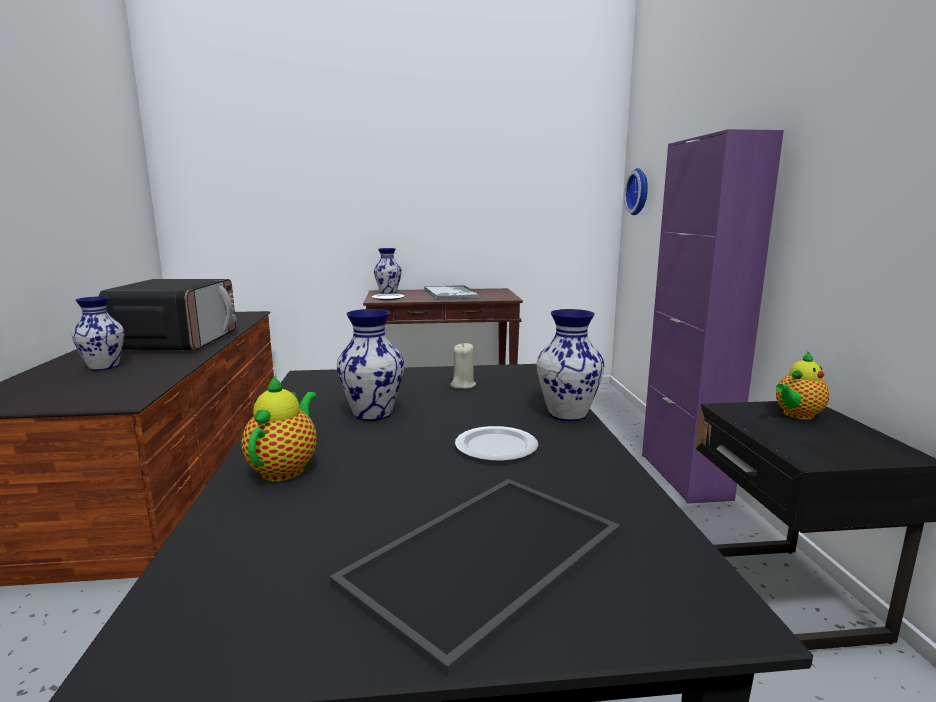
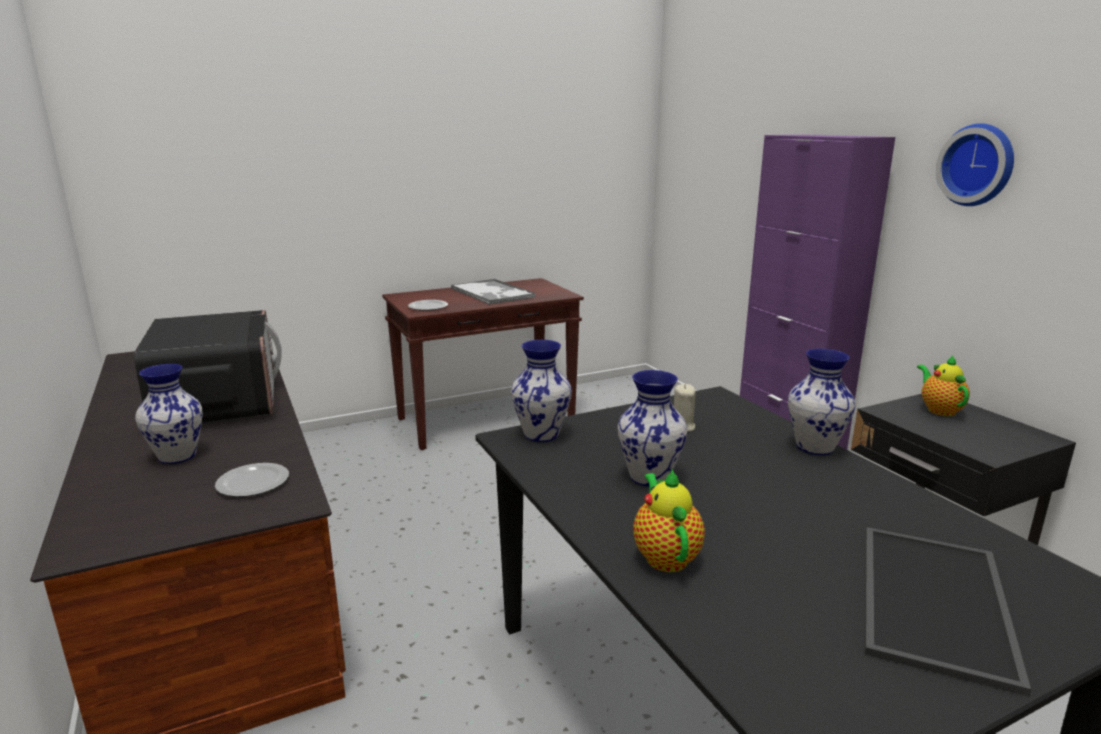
camera: 20 degrees left, 5 degrees up
vase [374,248,402,294] -> vase moved to [511,340,572,442]
plate [455,426,538,461] -> plate moved to [215,463,289,497]
wall clock [624,168,648,215] -> wall clock moved to [935,123,1014,206]
teapot [776,352,830,420] -> teapot turned 135 degrees clockwise [917,355,970,416]

